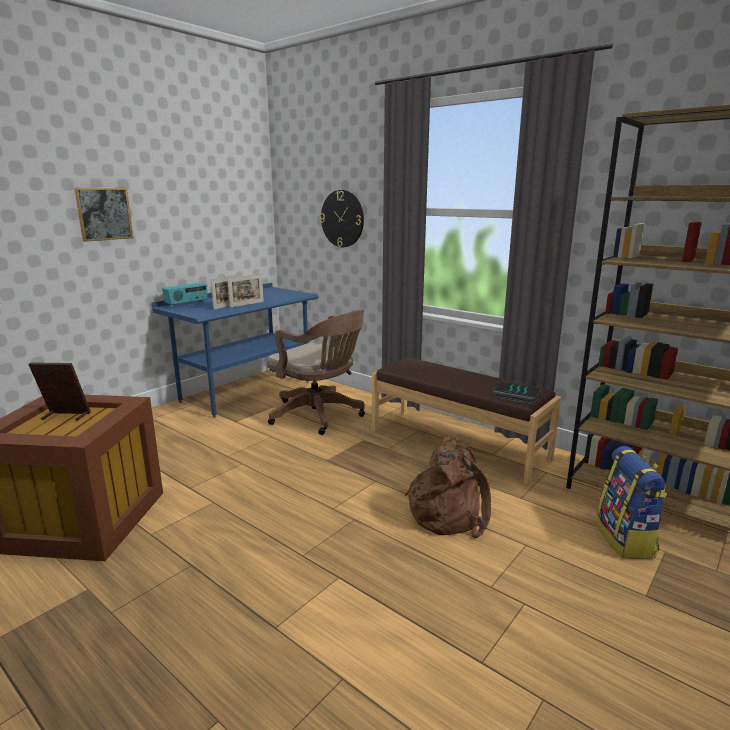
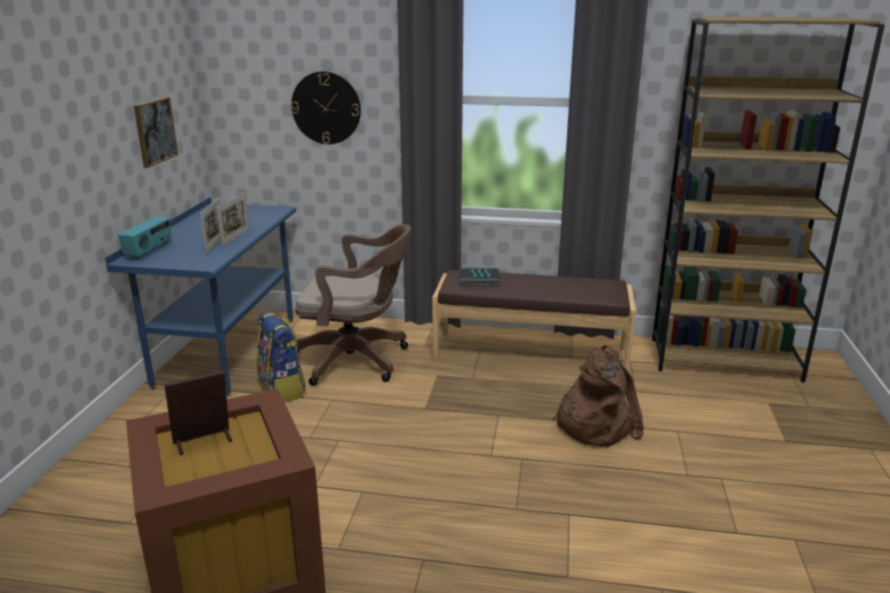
camera: 30 degrees left, 5 degrees up
picture [74,188,133,242] -> picture moved to [134,97,178,168]
book [492,382,541,405] -> book moved to [459,268,500,285]
backpack [595,446,667,559] -> backpack moved to [256,311,306,402]

